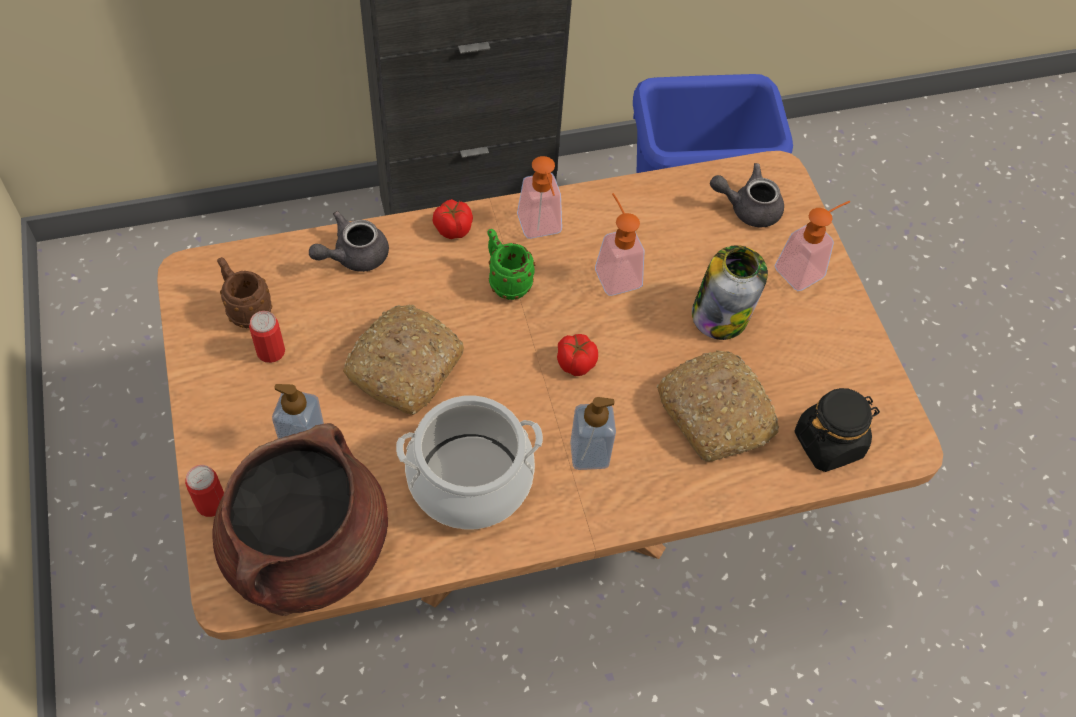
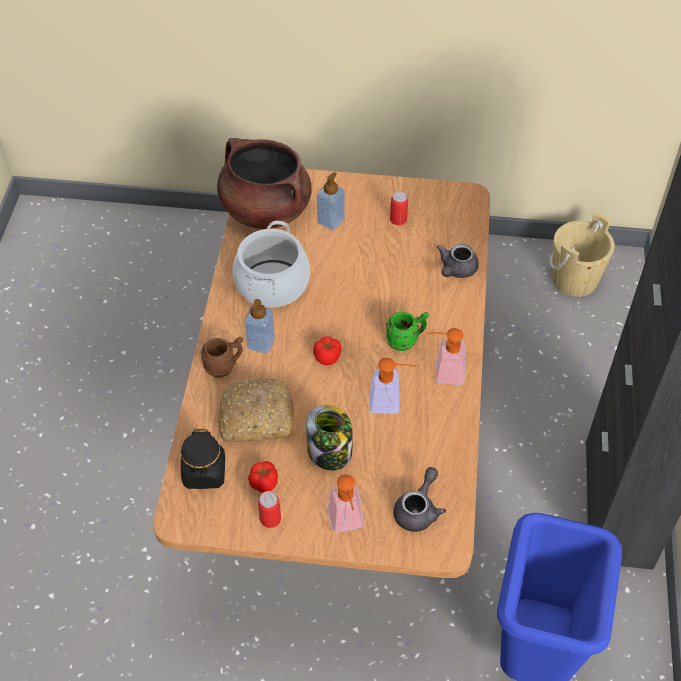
camera: 115 degrees right, 5 degrees down
can [185,465,224,517] -> can moved to [258,491,281,528]
brown mug [217,257,272,328] -> brown mug moved to [200,337,243,377]
grey teapot [309,211,389,272] -> grey teapot turned 135 degrees counterclockwise [437,244,479,278]
bread [343,305,464,415] -> none
tomato [433,199,473,239] -> tomato moved to [248,461,278,493]
none -> beige bucket [549,212,615,297]

